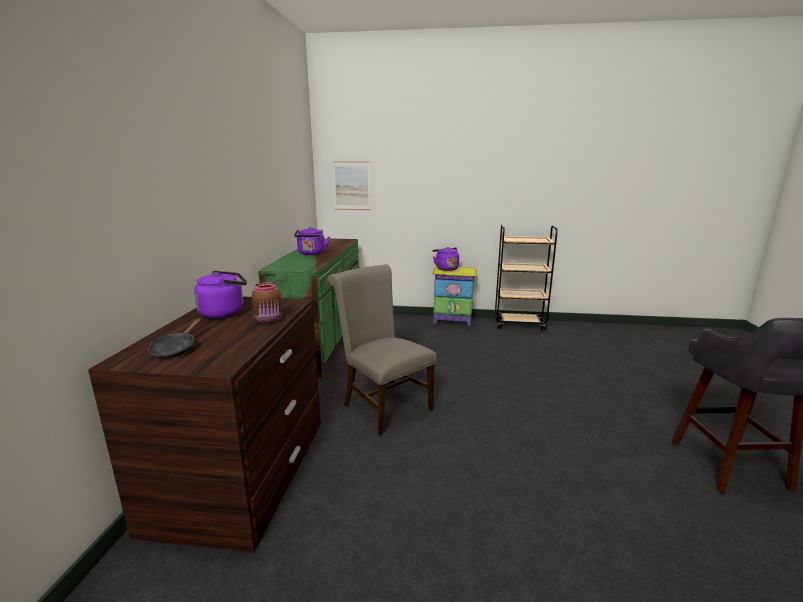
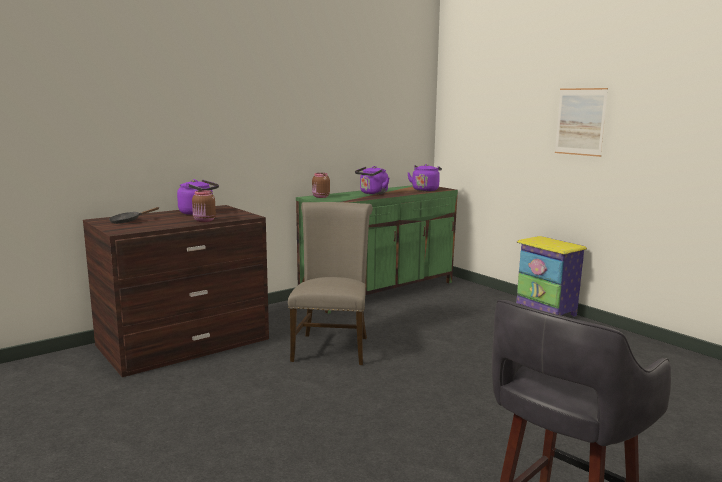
camera: 45 degrees right, 5 degrees down
picture [332,161,371,210] -> picture moved to [555,88,608,157]
purple kettle [433,247,459,271] -> purple kettle moved to [407,164,442,191]
brown cart [495,224,557,331] -> none
none -> brown jar [312,173,330,198]

